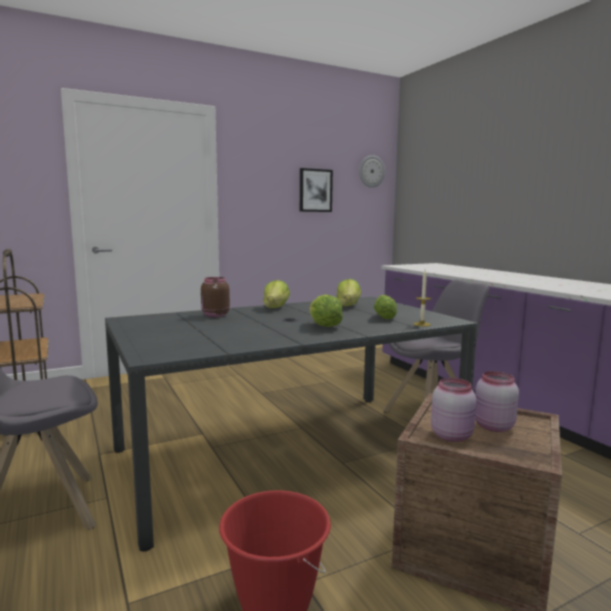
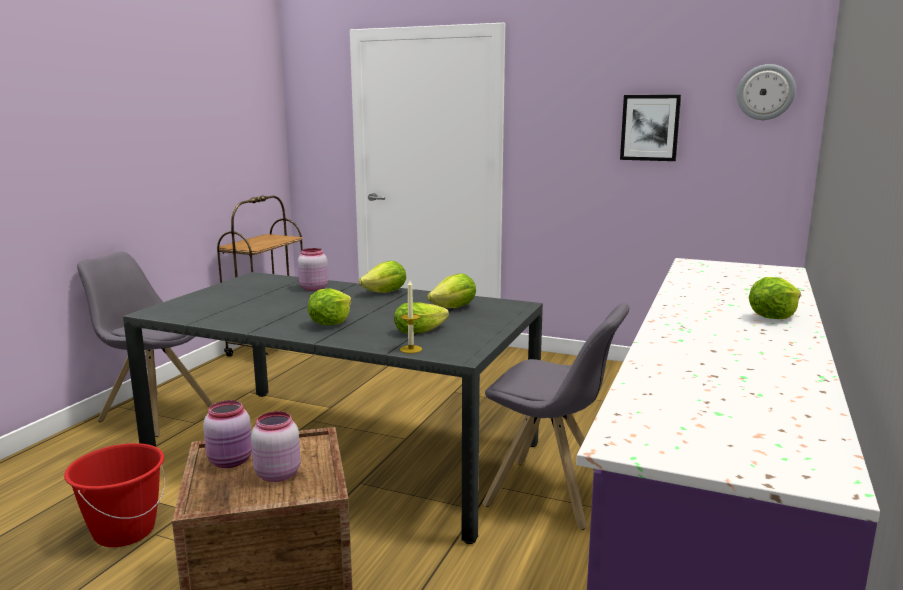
camera: 50 degrees right, 5 degrees up
brown jar [201,277,230,317] -> pink jar [298,248,328,291]
none -> lettuce [749,277,801,319]

